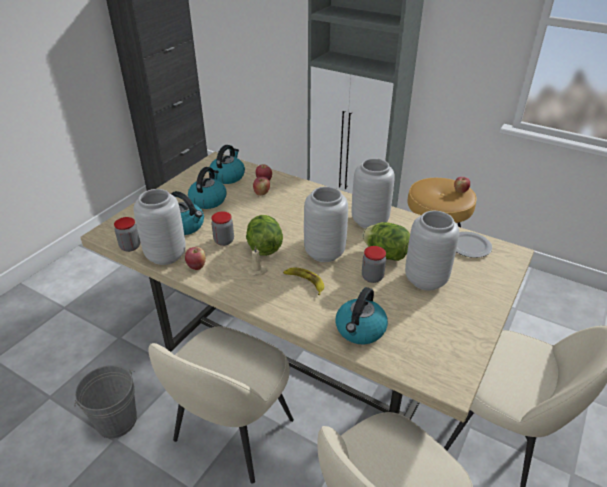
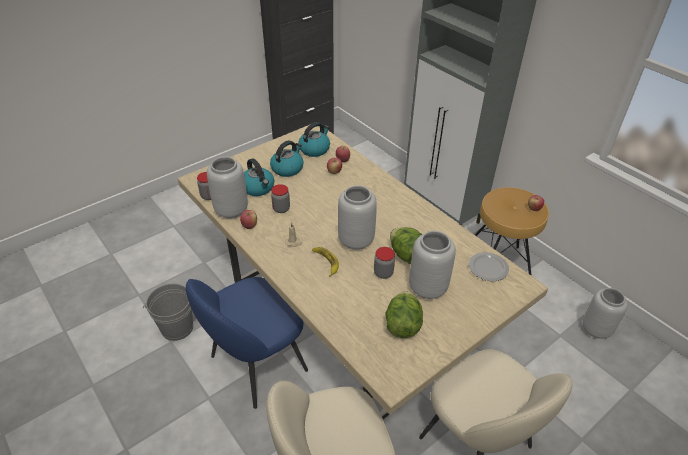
camera: 20 degrees right, 5 degrees up
beige chair [148,326,294,483] -> blue chair [186,277,308,409]
lettuce [246,215,283,256] -> lettuce moved to [385,291,423,338]
kettle [336,287,388,345] -> none
grey vase [352,158,395,228] -> grey vase moved to [582,288,628,339]

